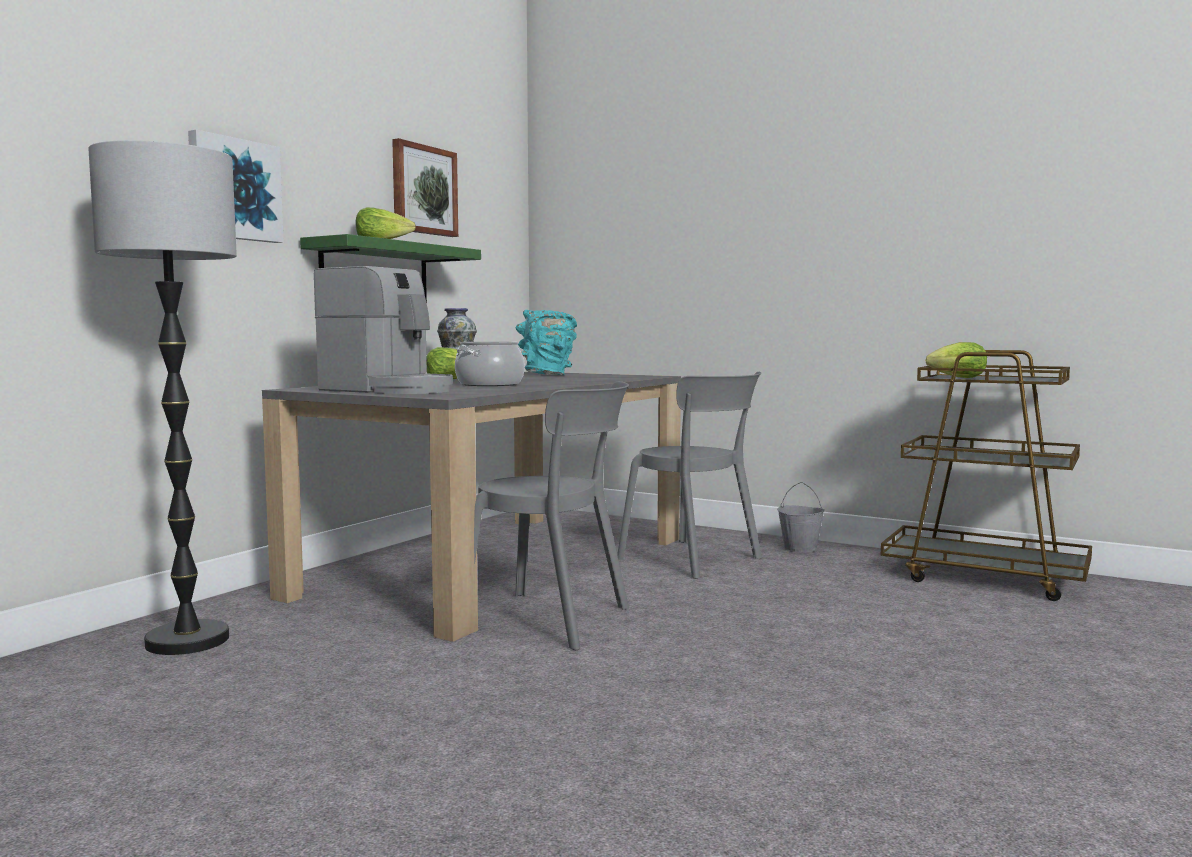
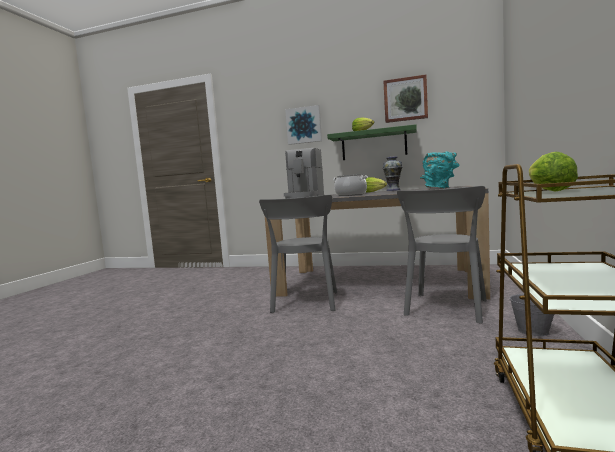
camera: 75 degrees right, 0 degrees up
floor lamp [88,140,237,655] -> none

